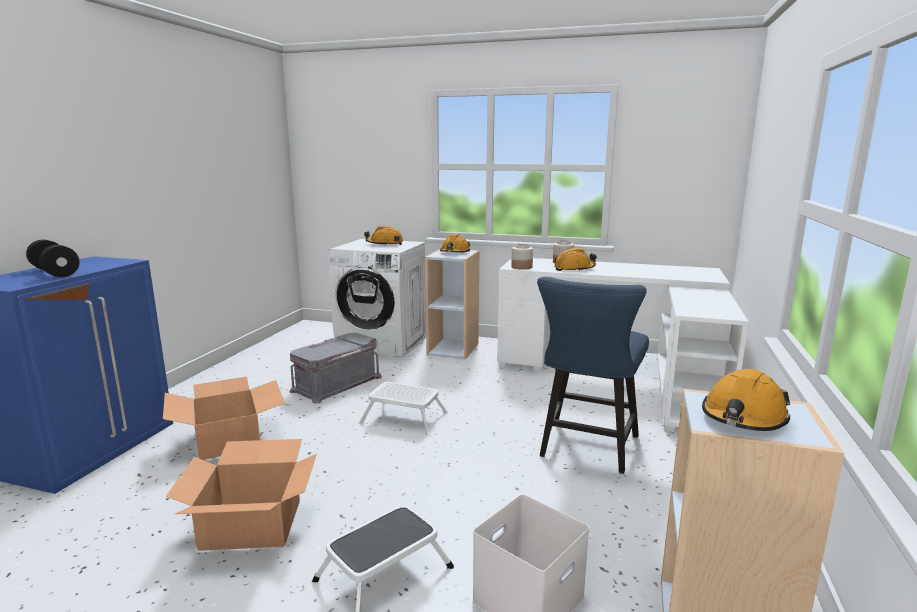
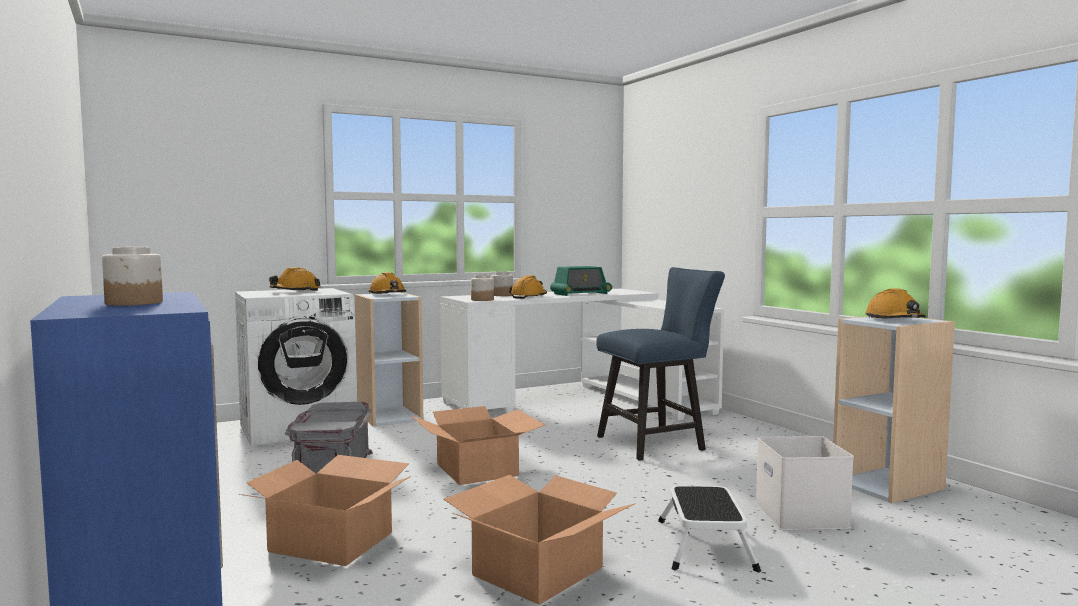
camera: 45 degrees left, 10 degrees down
black dumbbell [26,240,80,277] -> jar [102,247,163,306]
white step ladder [359,382,448,436] -> cardboard box [411,406,545,485]
blue chair [537,277,649,474] -> blue chair turned 90 degrees counterclockwise [596,267,725,461]
none -> radio [550,266,612,296]

